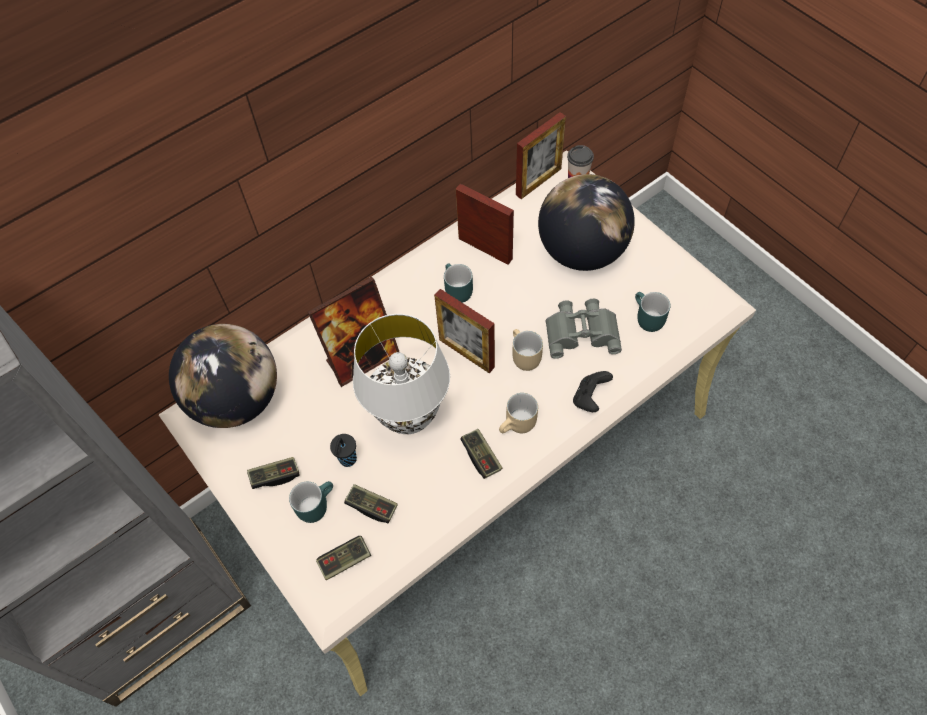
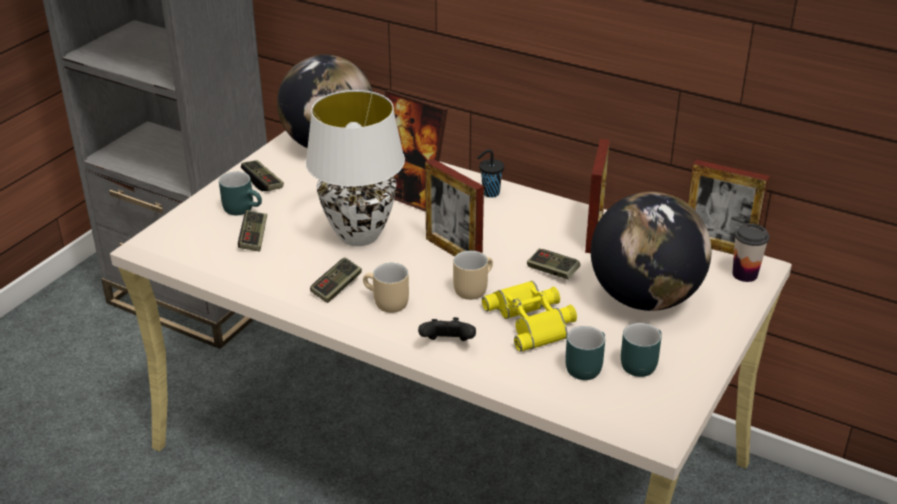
camera: 65 degrees right, 25 degrees down
game controller [316,536,371,580] -> game controller moved to [527,249,581,279]
black cup [330,434,357,467] -> black cup moved to [477,149,504,197]
picture frame [434,289,495,373] -> picture frame turned 60 degrees counterclockwise [425,158,484,257]
turquoise mug [444,264,473,303] -> turquoise mug moved to [621,323,662,377]
grey binoculars [546,299,622,358] -> yellow binoculars [482,281,577,352]

